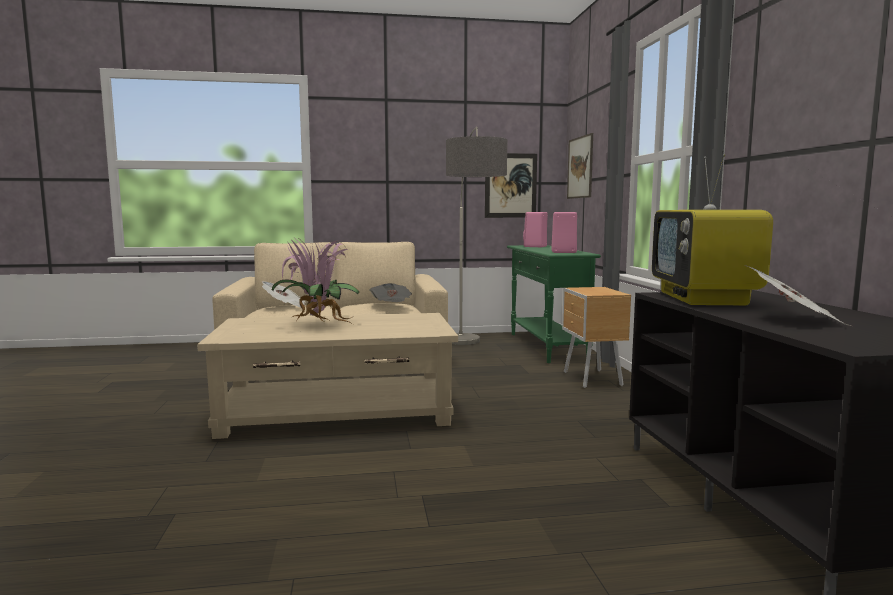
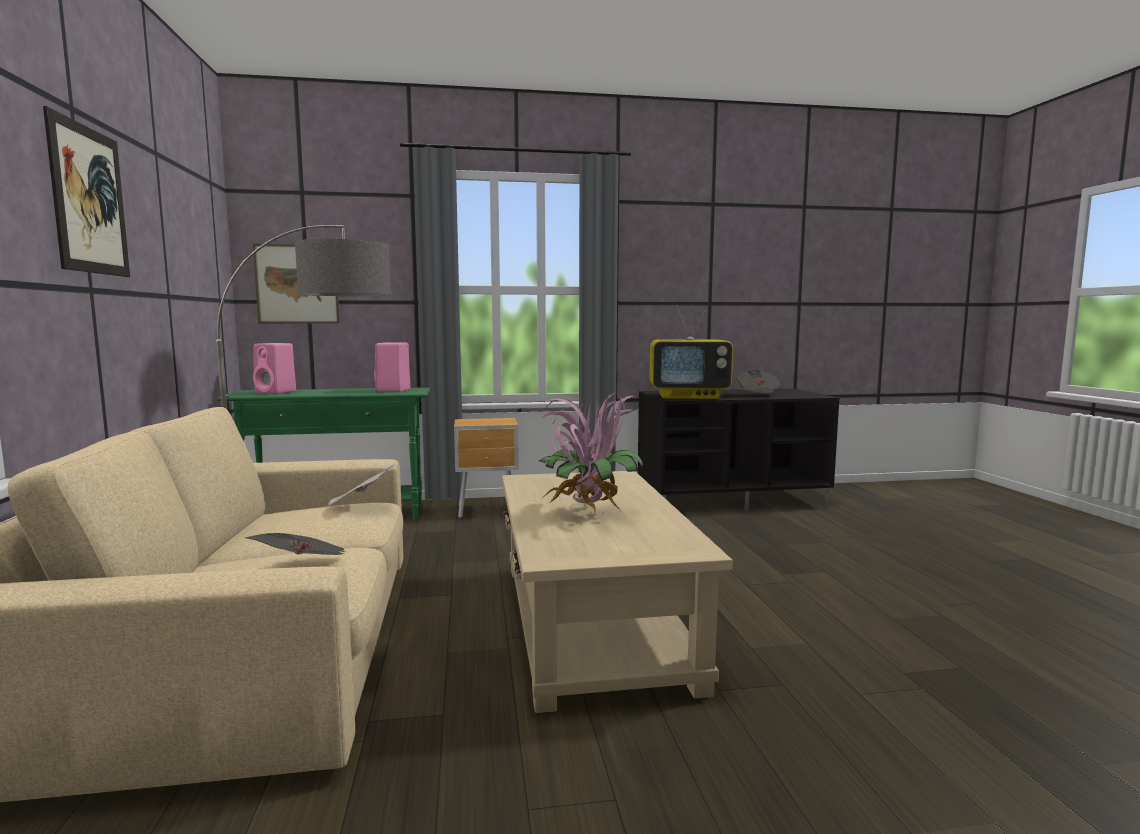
camera: 90 degrees left, 0 degrees up
picture [485,153,537,218] -> picture moved to [43,106,130,277]

